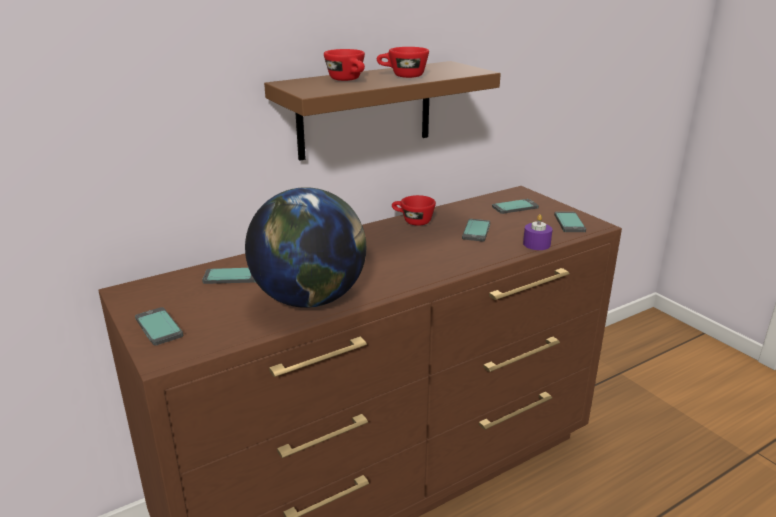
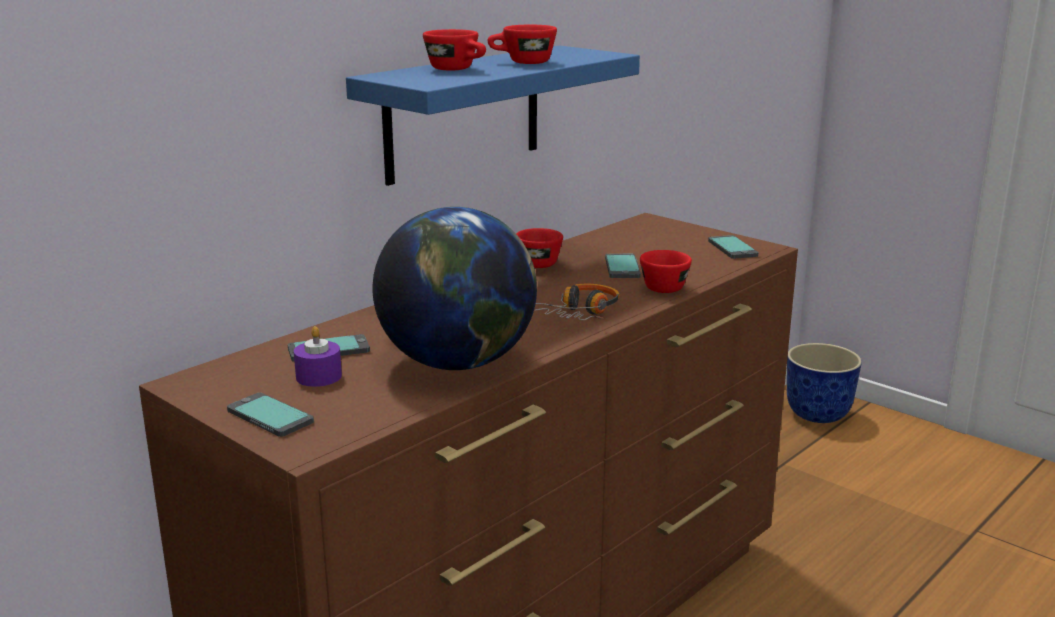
camera: 15 degrees left, 5 degrees down
brown shelf [264,61,501,161] -> blue shelf [346,45,640,186]
phone [492,199,539,214] -> none
purple candle [523,214,553,250] -> purple candle moved to [294,326,342,387]
none -> headphones [534,284,620,320]
none -> red cup [640,250,692,293]
none -> planter [787,343,862,423]

